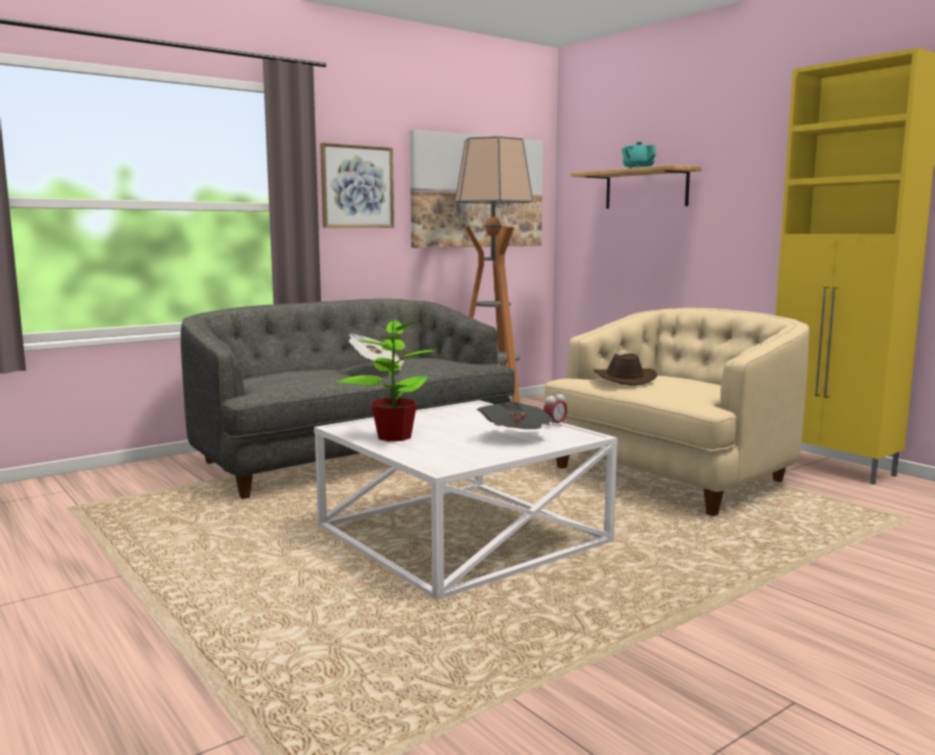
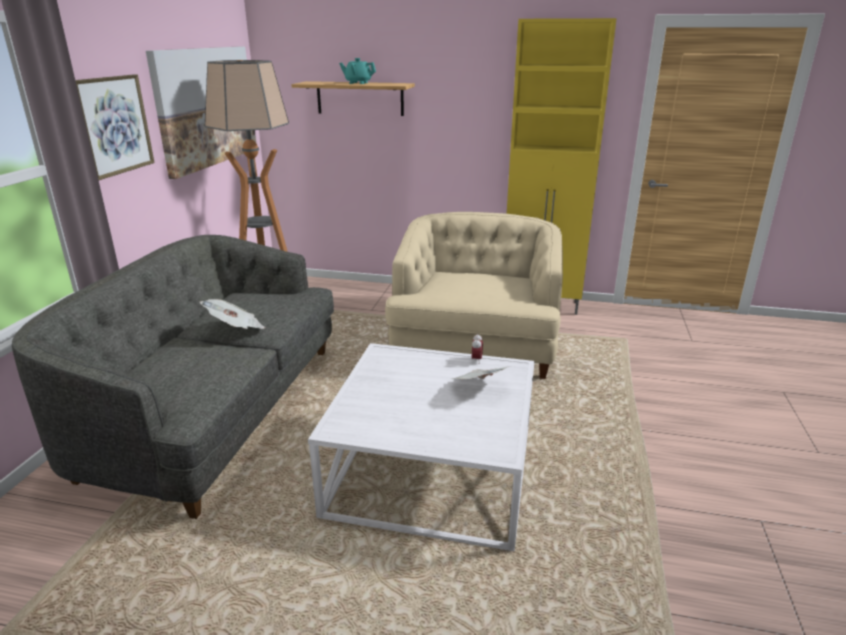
camera: 40 degrees left, 15 degrees up
potted plant [335,315,437,441] -> none
brown hat [593,353,657,386] -> none

